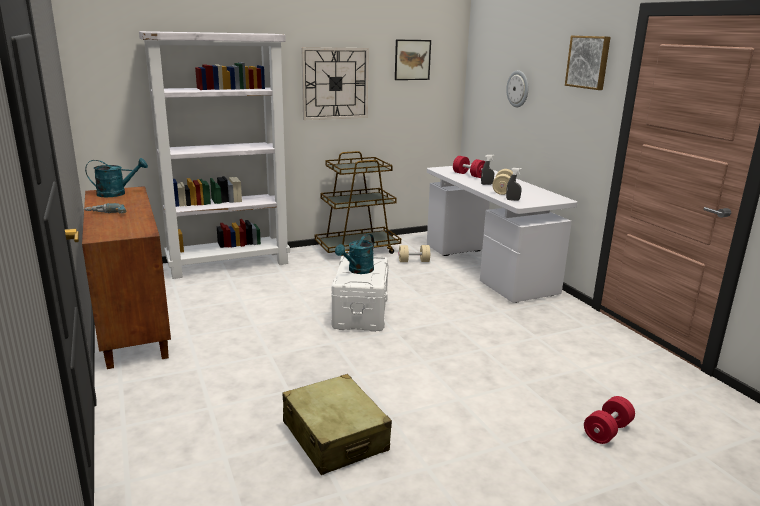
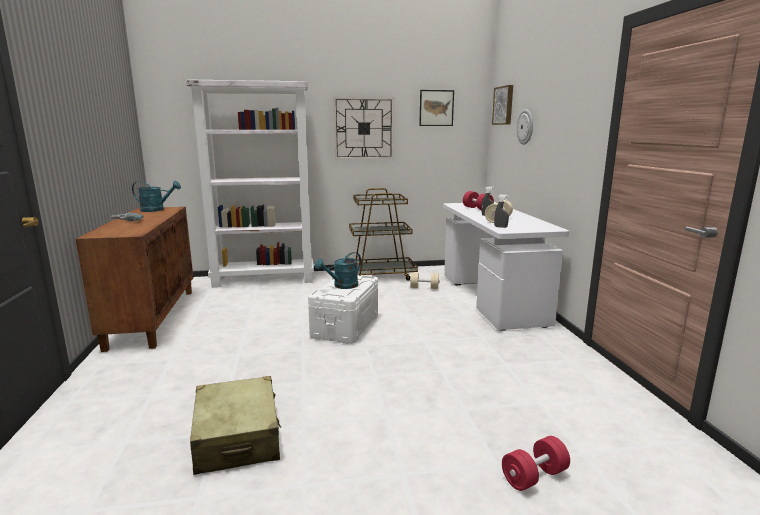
camera: 15 degrees right, 5 degrees down
picture [565,36,610,90] -> picture moved to [492,85,513,125]

